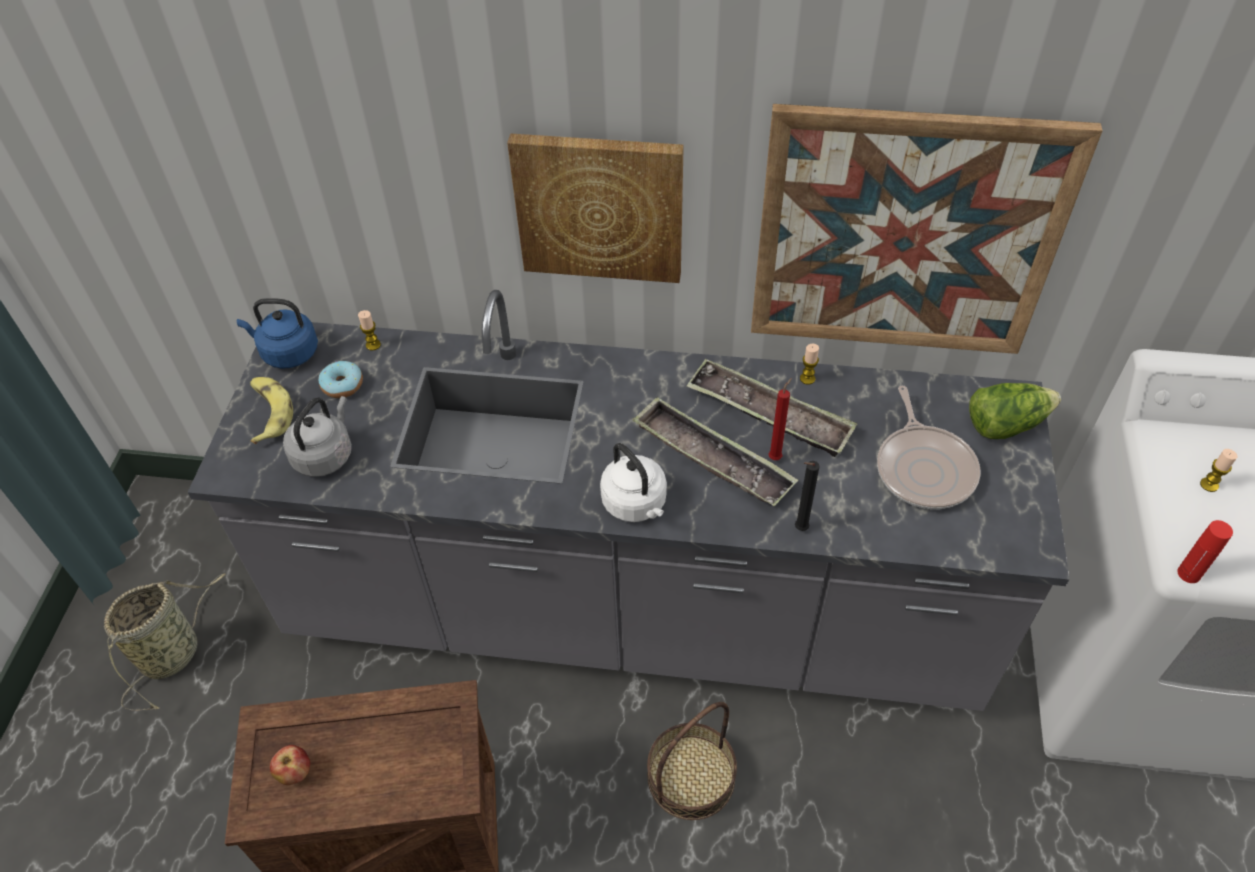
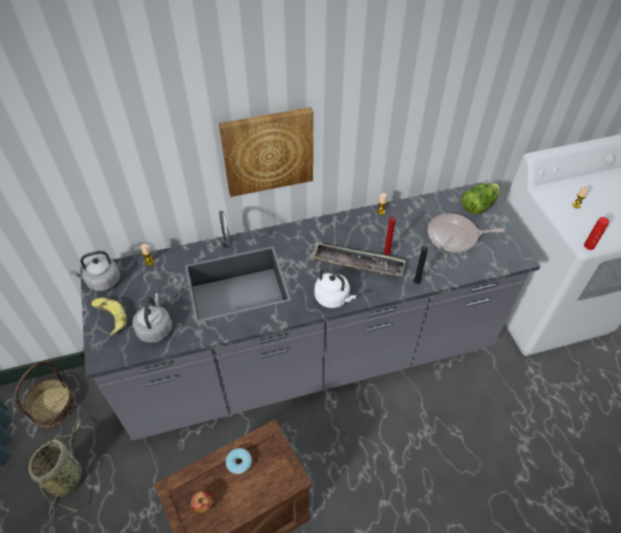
camera: 25 degrees left, 0 degrees up
blue kettle [237,298,318,369] -> grey kettle [70,251,120,291]
donut [318,361,363,398] -> donut moved to [226,448,252,475]
basket [647,702,737,820] -> basket moved to [15,362,75,427]
tray [686,359,857,457] -> none
picture [751,104,1102,354] -> none
frying pan [877,386,980,509] -> frying pan turned 120 degrees clockwise [428,213,504,253]

